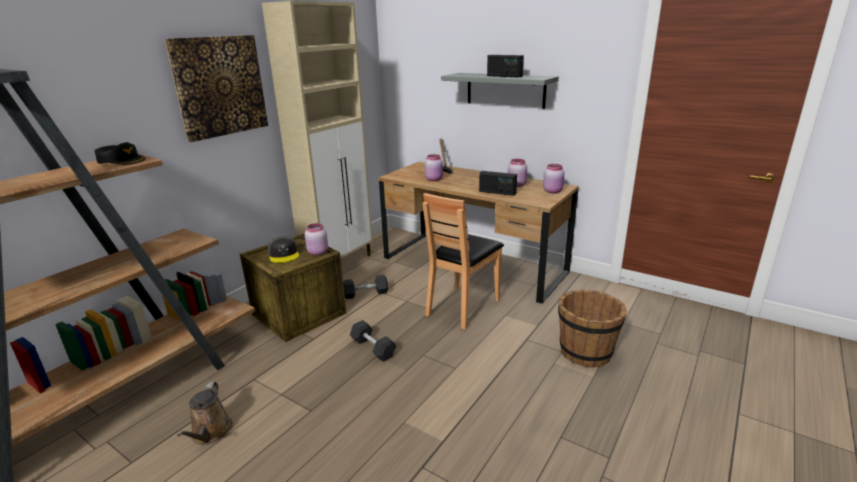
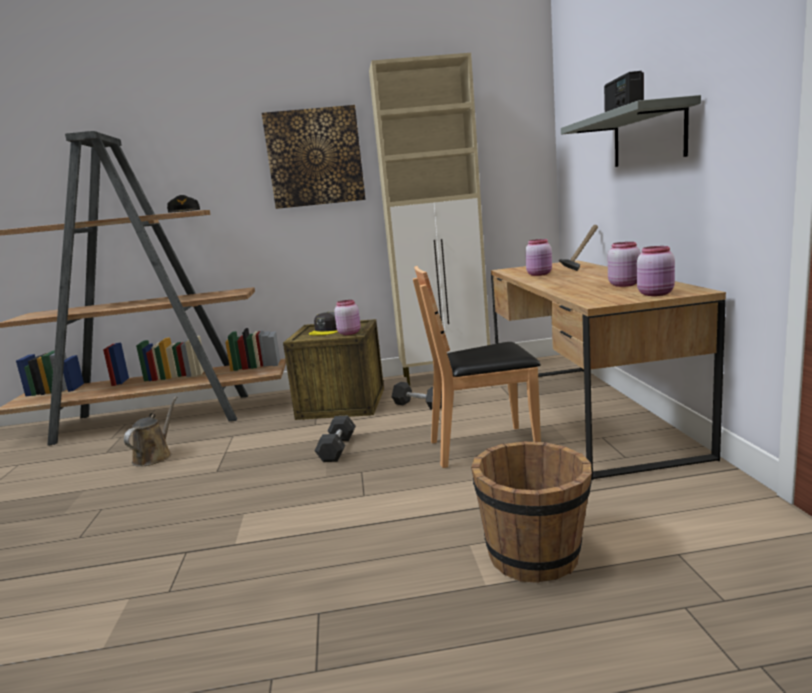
camera: 50 degrees right, 10 degrees down
brown watering can [177,382,233,445] -> brown watering can turned 150 degrees clockwise [124,396,177,467]
radio [479,171,517,196] -> none

